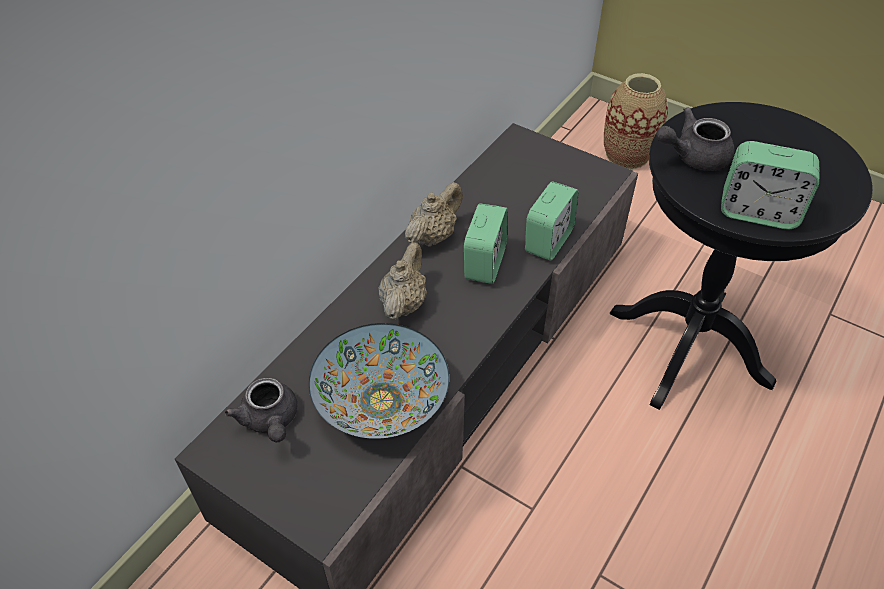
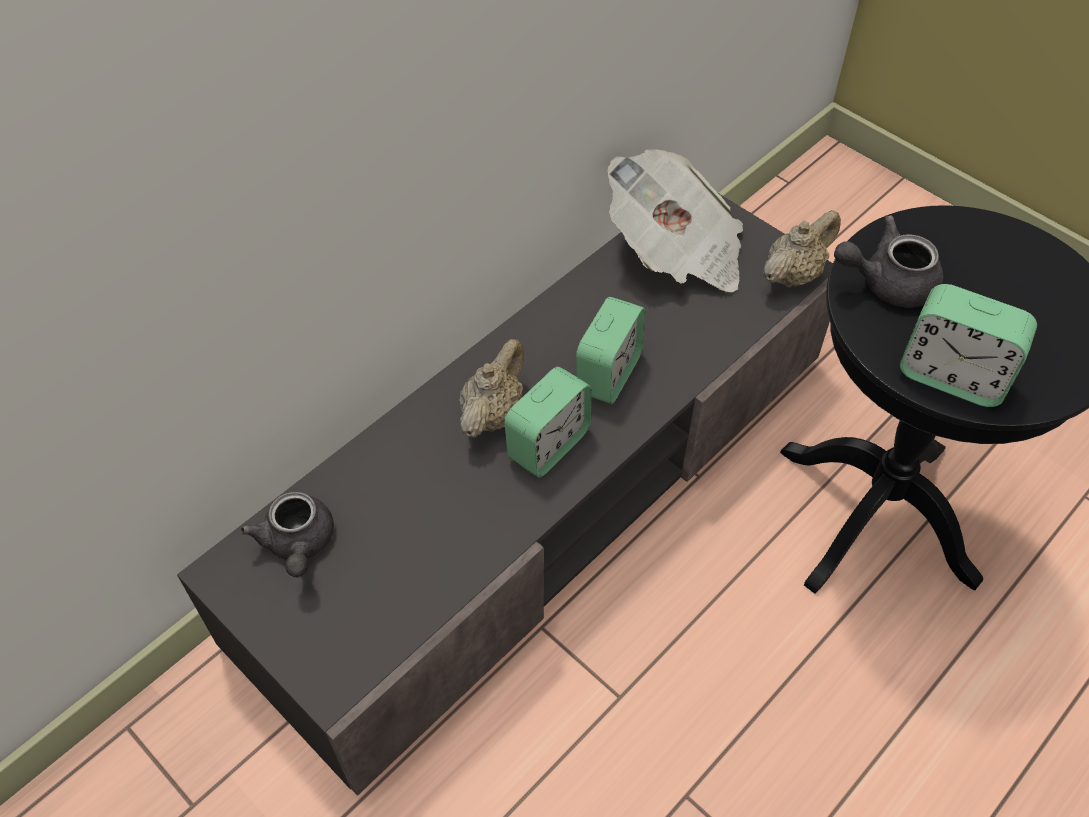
camera: 10 degrees right, 5 degrees up
bowl [309,323,449,439] -> none
beige teapot [405,182,463,247] -> beige teapot moved to [763,210,841,288]
alarm clock [525,181,579,261] -> alarm clock moved to [504,367,592,477]
vase [604,73,668,169] -> none
none -> newspaper [607,149,743,293]

